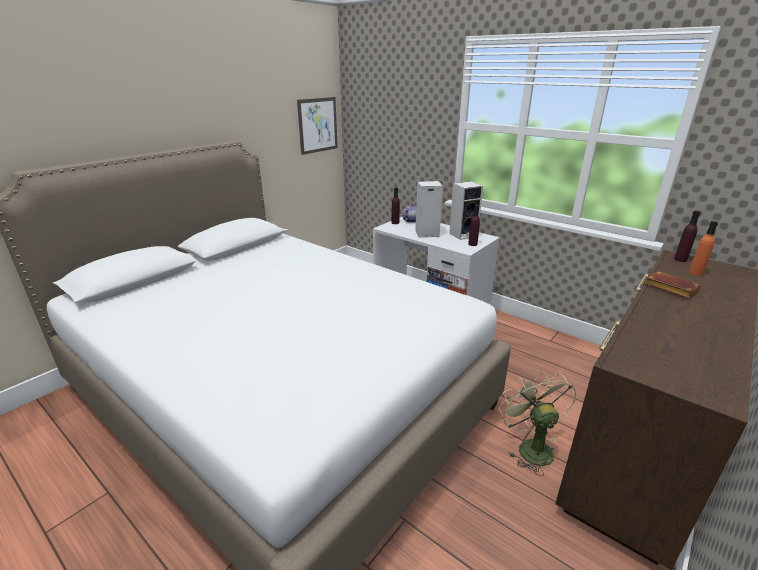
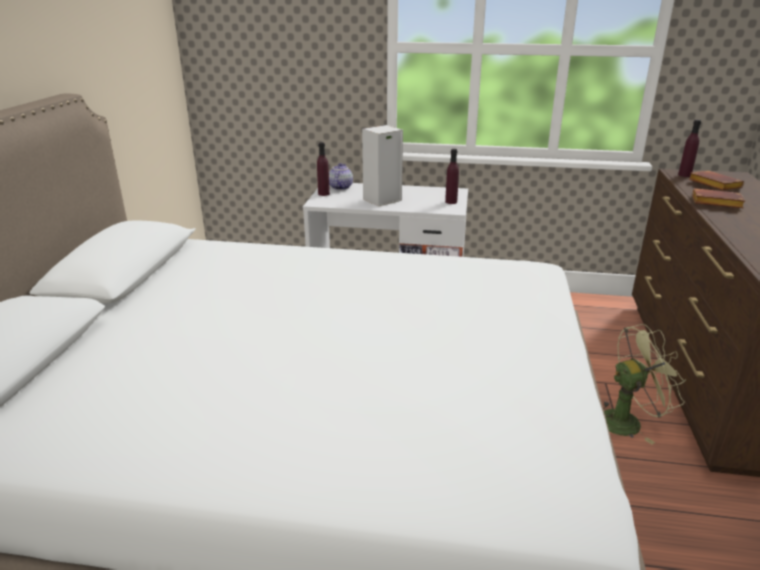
camera: 30 degrees left, 0 degrees up
picture [297,97,338,155] -> none
speaker [449,181,483,240] -> none
green fan [499,371,577,476] -> green fan turned 120 degrees clockwise [603,324,686,444]
orange bottle [689,221,718,276] -> brown book [688,171,744,190]

